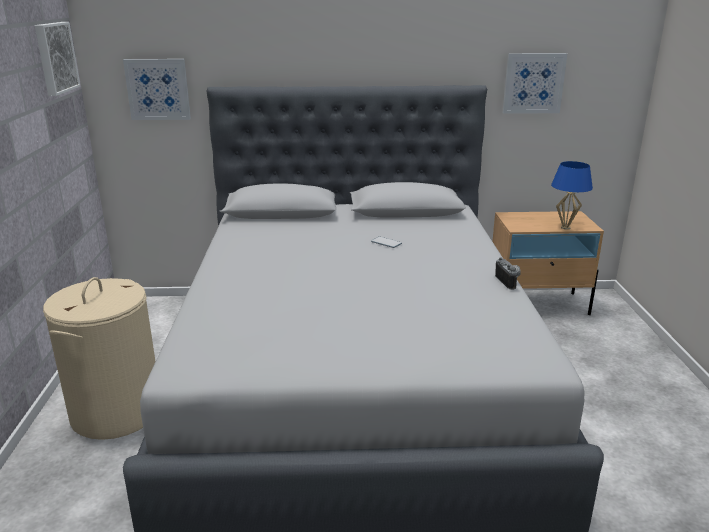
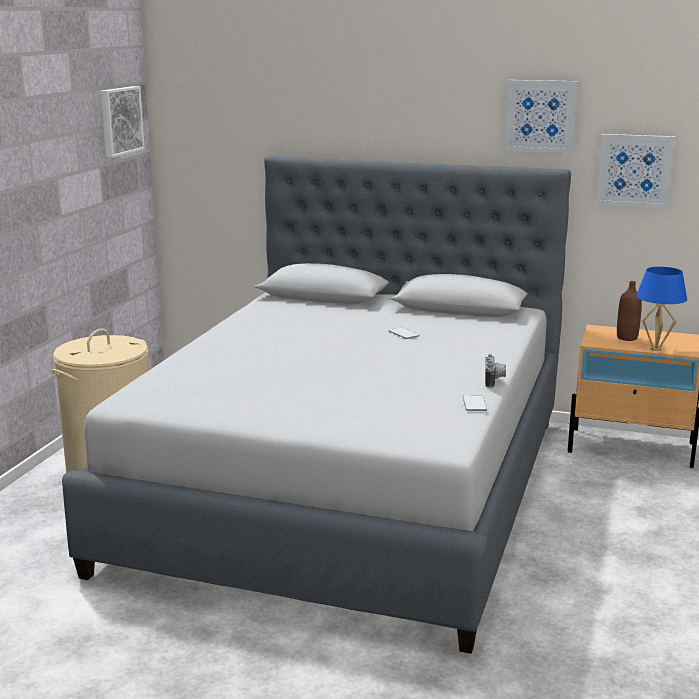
camera: 20 degrees right, 5 degrees down
picture [123,59,191,120] -> picture moved to [504,80,579,153]
none -> phone [463,395,487,411]
none -> brown bottle [617,281,642,341]

